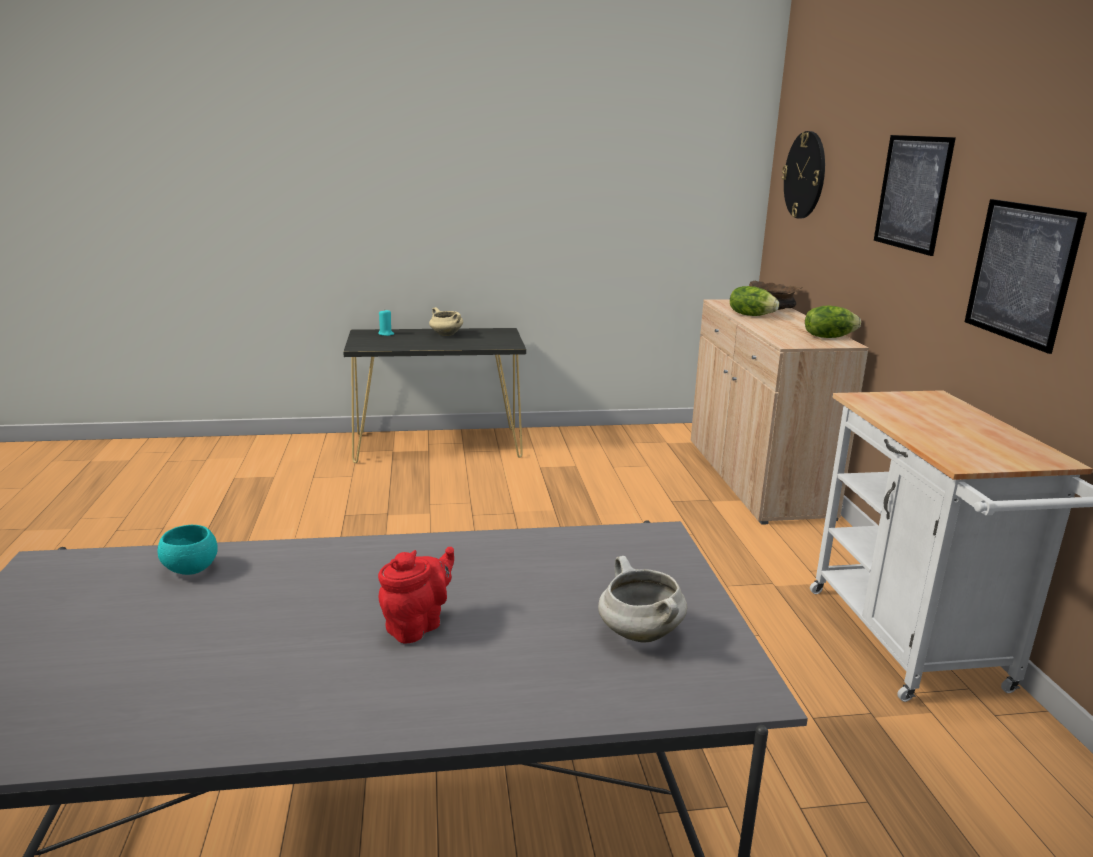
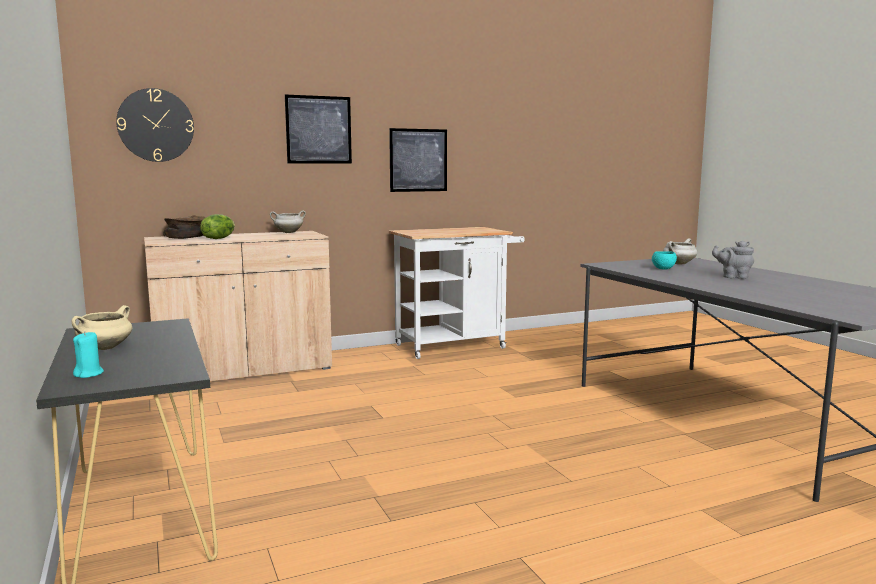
camera: 105 degrees left, 10 degrees down
turquoise bowl [158,525,218,575] -> turquoise bowl moved to [652,251,677,270]
red teapot [378,547,454,644] -> grey teapot [712,241,754,279]
lettuce [805,305,861,338] -> white cooking pot [270,210,306,233]

